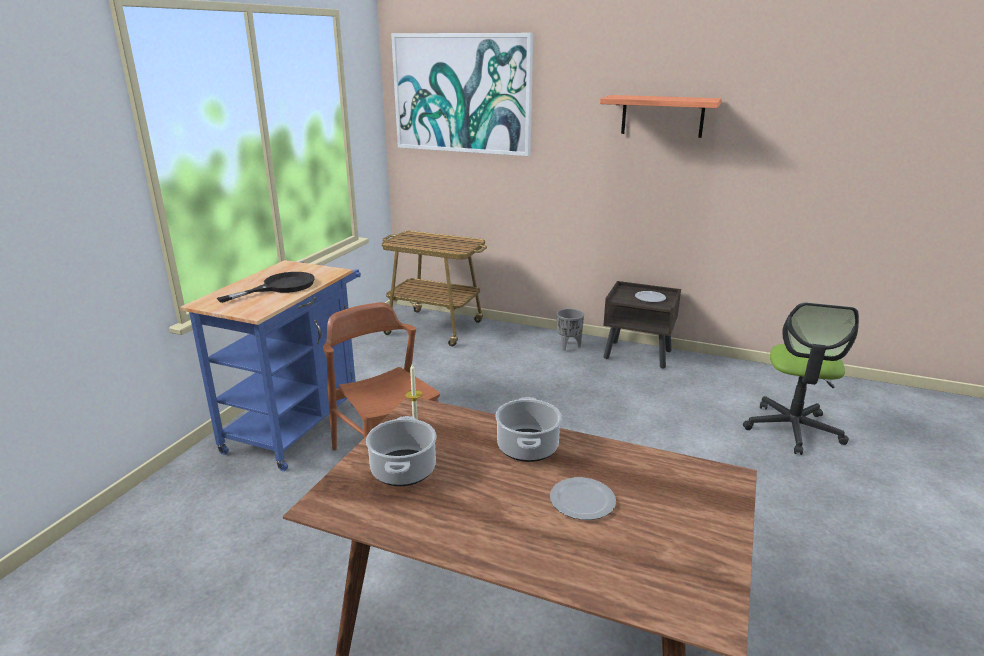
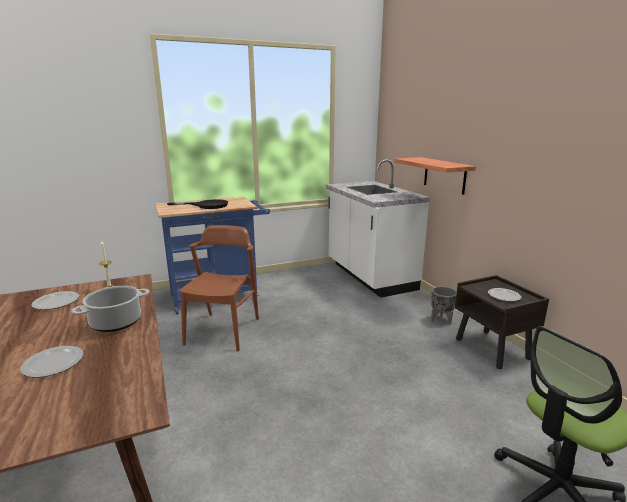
camera: 45 degrees right, 5 degrees down
cooking pot [366,416,437,486] -> plate [32,291,79,310]
cart [382,231,487,347] -> white counter [326,159,430,298]
picture [391,33,533,156] -> none
shelf [600,95,722,138] -> shelf moved to [394,157,476,195]

